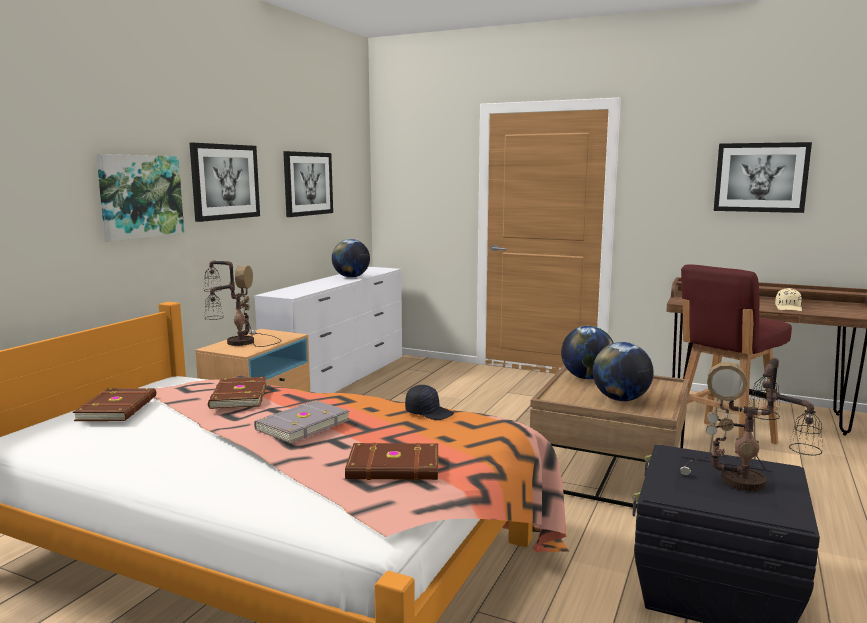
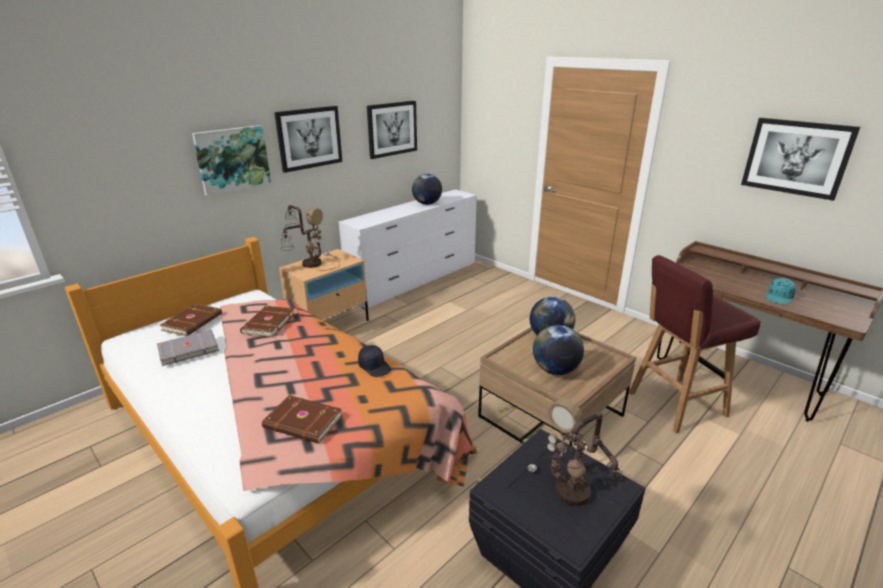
camera: 20 degrees right, 15 degrees up
grey book [254,400,350,443] -> grey book moved to [157,330,219,366]
beige cap [775,288,802,311] -> turquoise cap [766,278,796,305]

